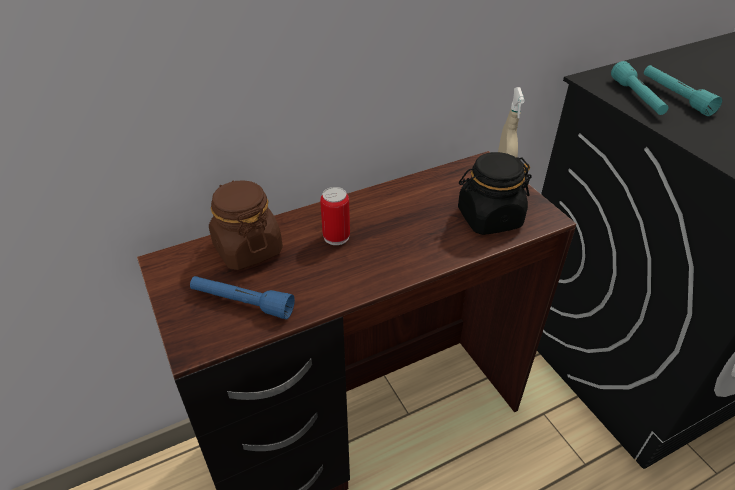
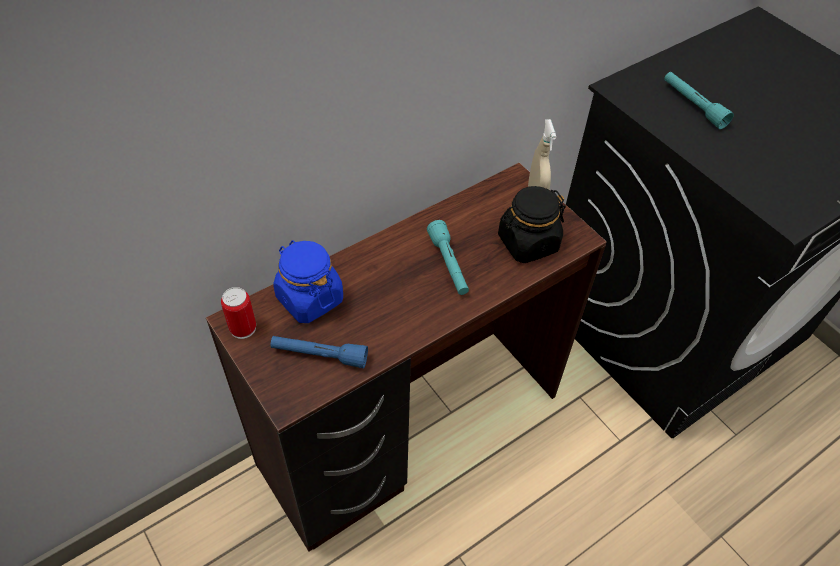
camera: 10 degrees left, 10 degrees up
brown jar [209,180,283,270] -> blue jar [273,240,343,323]
can [320,187,350,245] -> can moved to [221,287,256,339]
turquoise flashlight [611,61,669,115] -> turquoise flashlight moved to [427,220,469,295]

